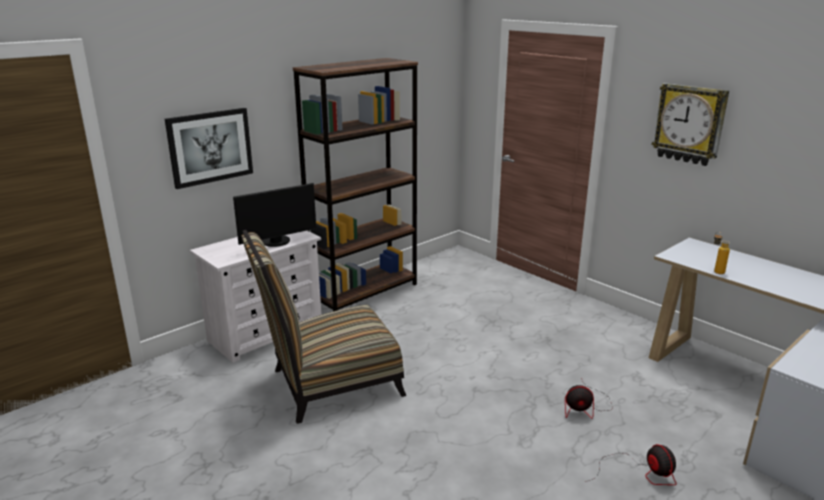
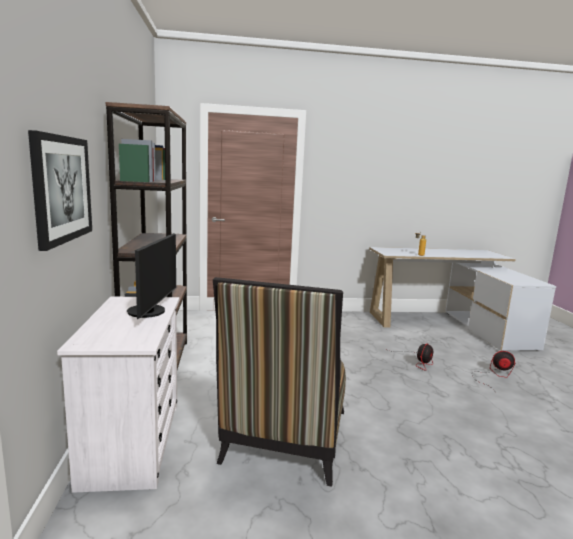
camera: 55 degrees left, 10 degrees down
wall clock [652,83,729,166] -> none

